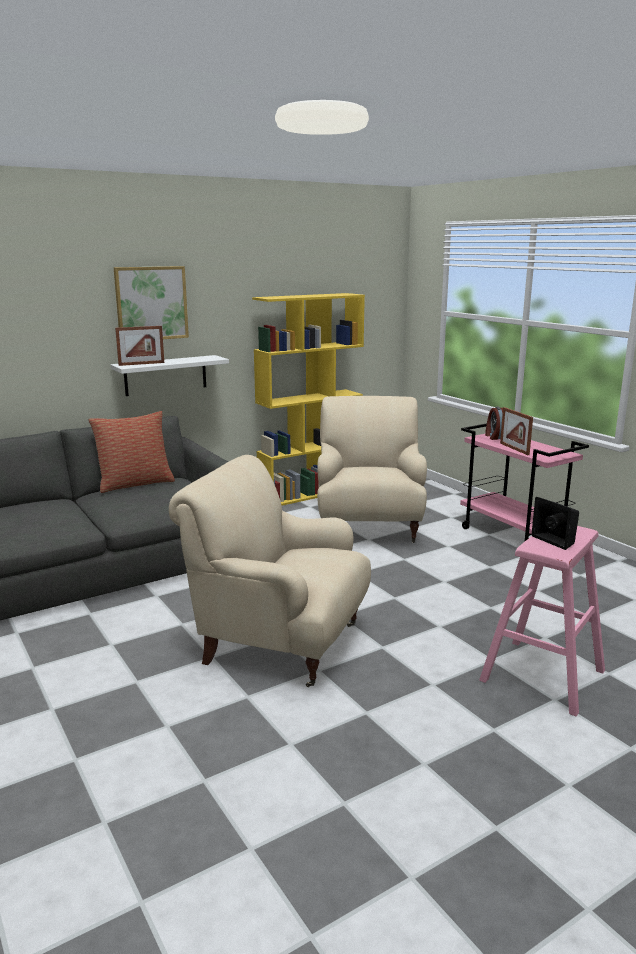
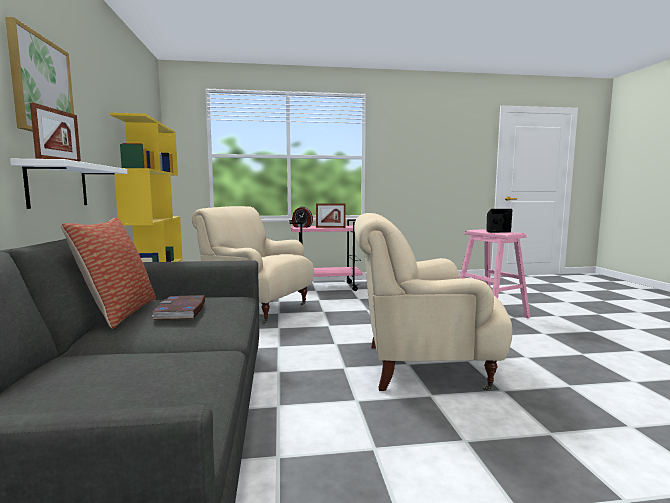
camera: 65 degrees left, 10 degrees down
beige armchair [169,455,371,687] -> beige armchair turned 45 degrees clockwise [354,213,512,391]
none -> book [152,295,205,320]

